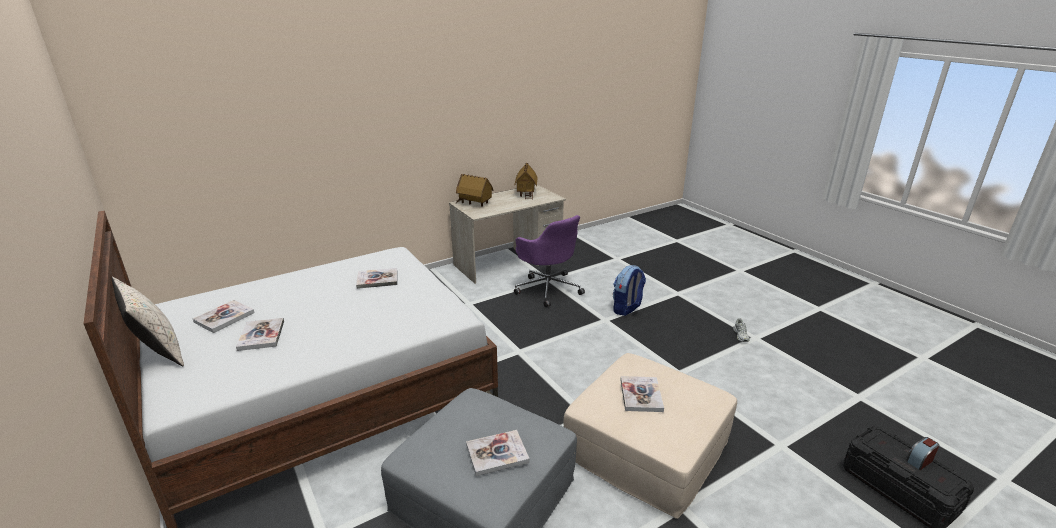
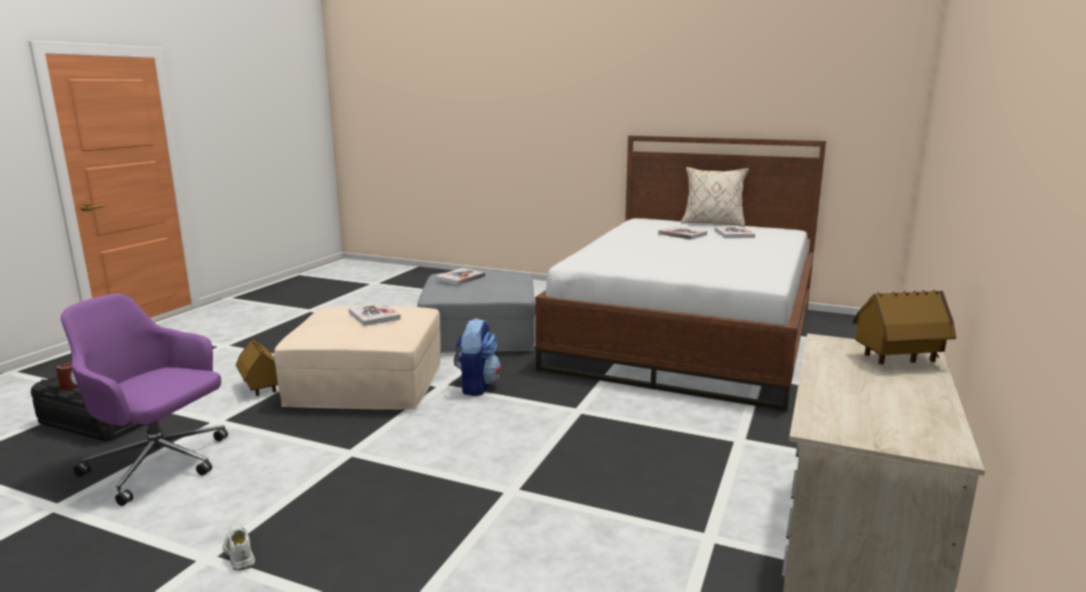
camera: 145 degrees right, 10 degrees down
book [356,268,398,289] -> none
toy house [514,163,538,199] -> toy house moved to [236,338,278,396]
purple office chair [514,215,585,307] -> purple office chair moved to [61,294,228,506]
backpack [613,265,646,316] -> backpack moved to [454,318,501,396]

